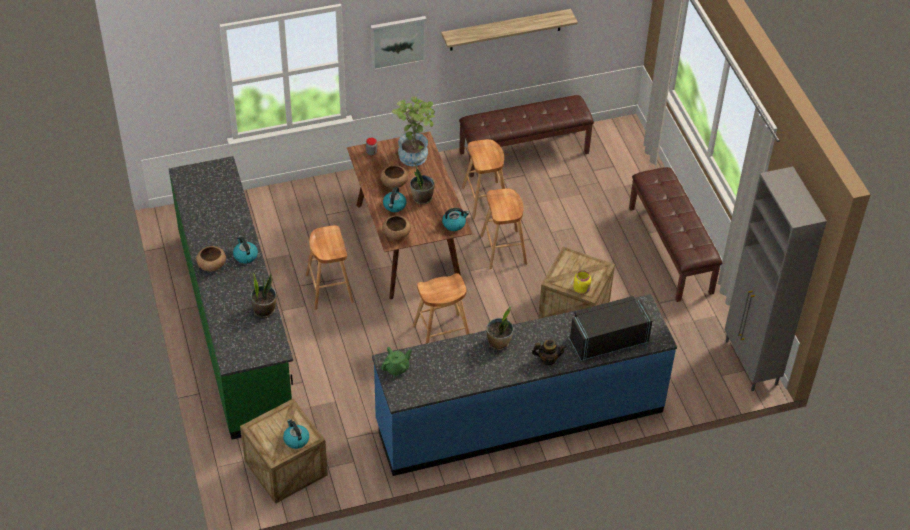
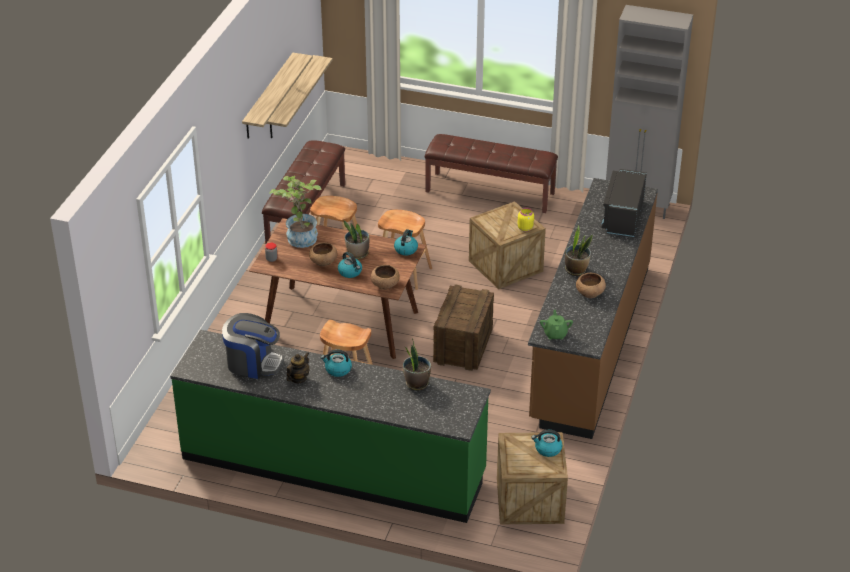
camera: 55 degrees left, 10 degrees down
brown bowl [196,246,226,272] -> brown bowl moved to [576,273,606,298]
picture [371,16,426,71] -> none
blue counter [372,294,677,476] -> brown counter [528,178,658,439]
brown stool [413,273,470,343] -> crate [433,285,494,371]
teapot [532,340,566,365] -> teapot moved to [287,352,310,384]
none -> coffee machine [222,313,284,379]
none -> shelf [266,55,333,138]

